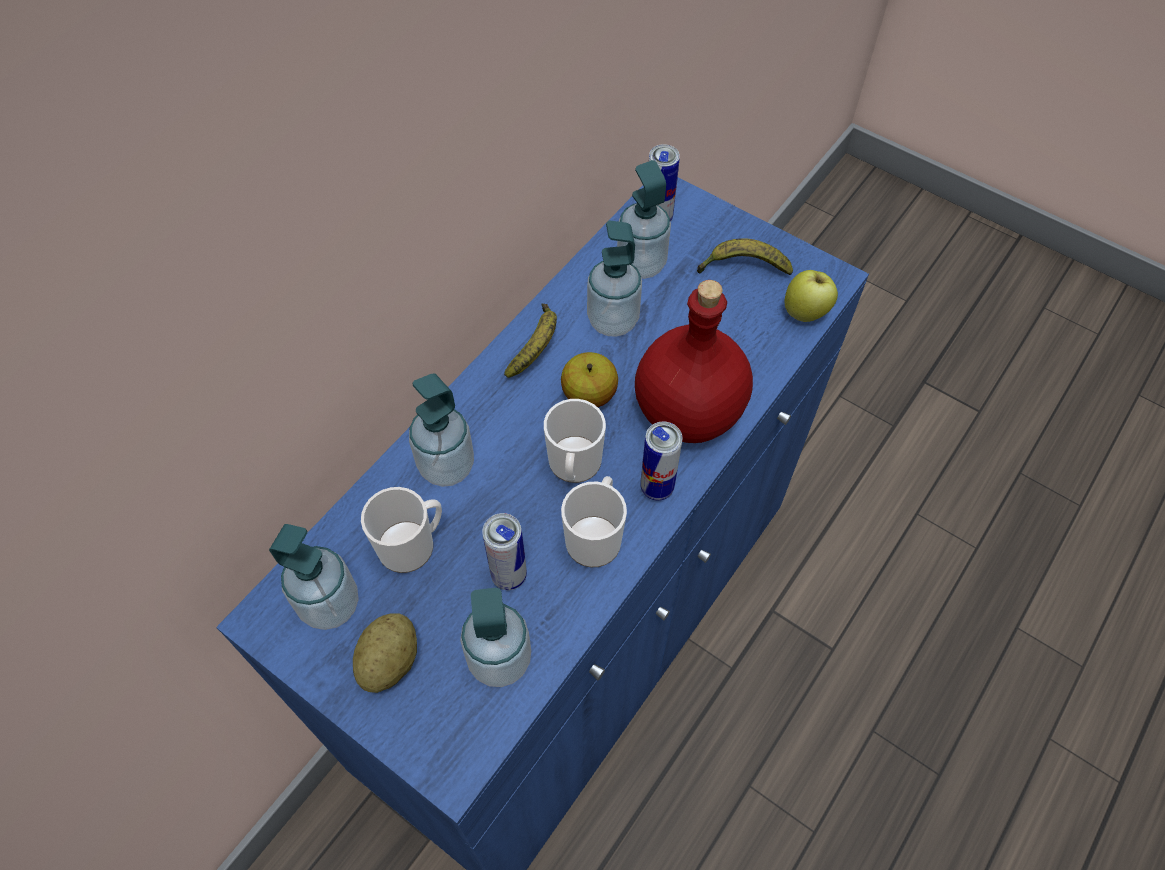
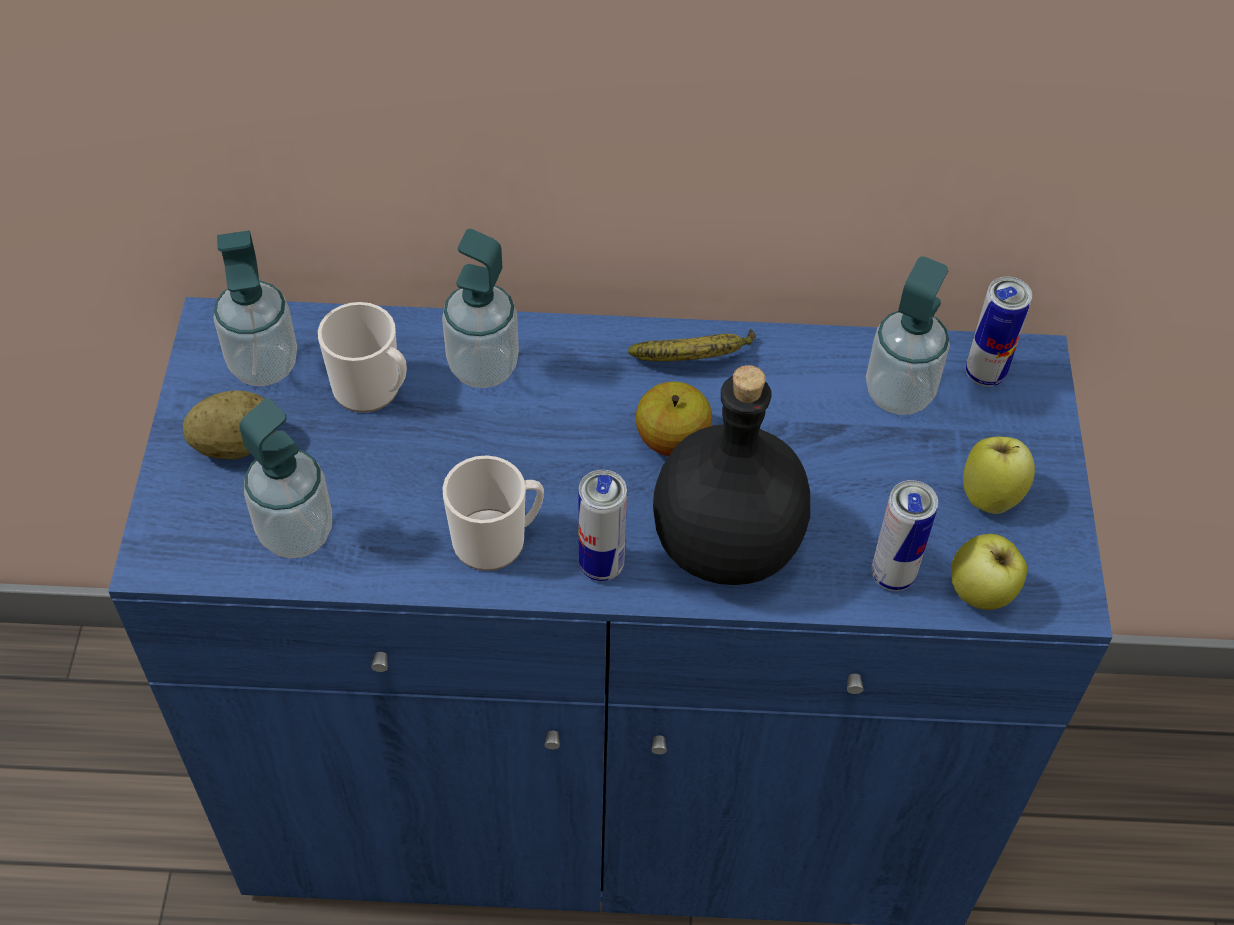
camera: 55 degrees right, 5 degrees down
can [482,513,527,590] -> can moved to [871,480,938,591]
mug [544,399,606,483] -> none
soap dispenser [587,220,642,337] -> none
red bottle [635,280,753,443] -> black bottle [653,365,810,585]
banana [697,238,793,275] -> apple [963,436,1035,514]

